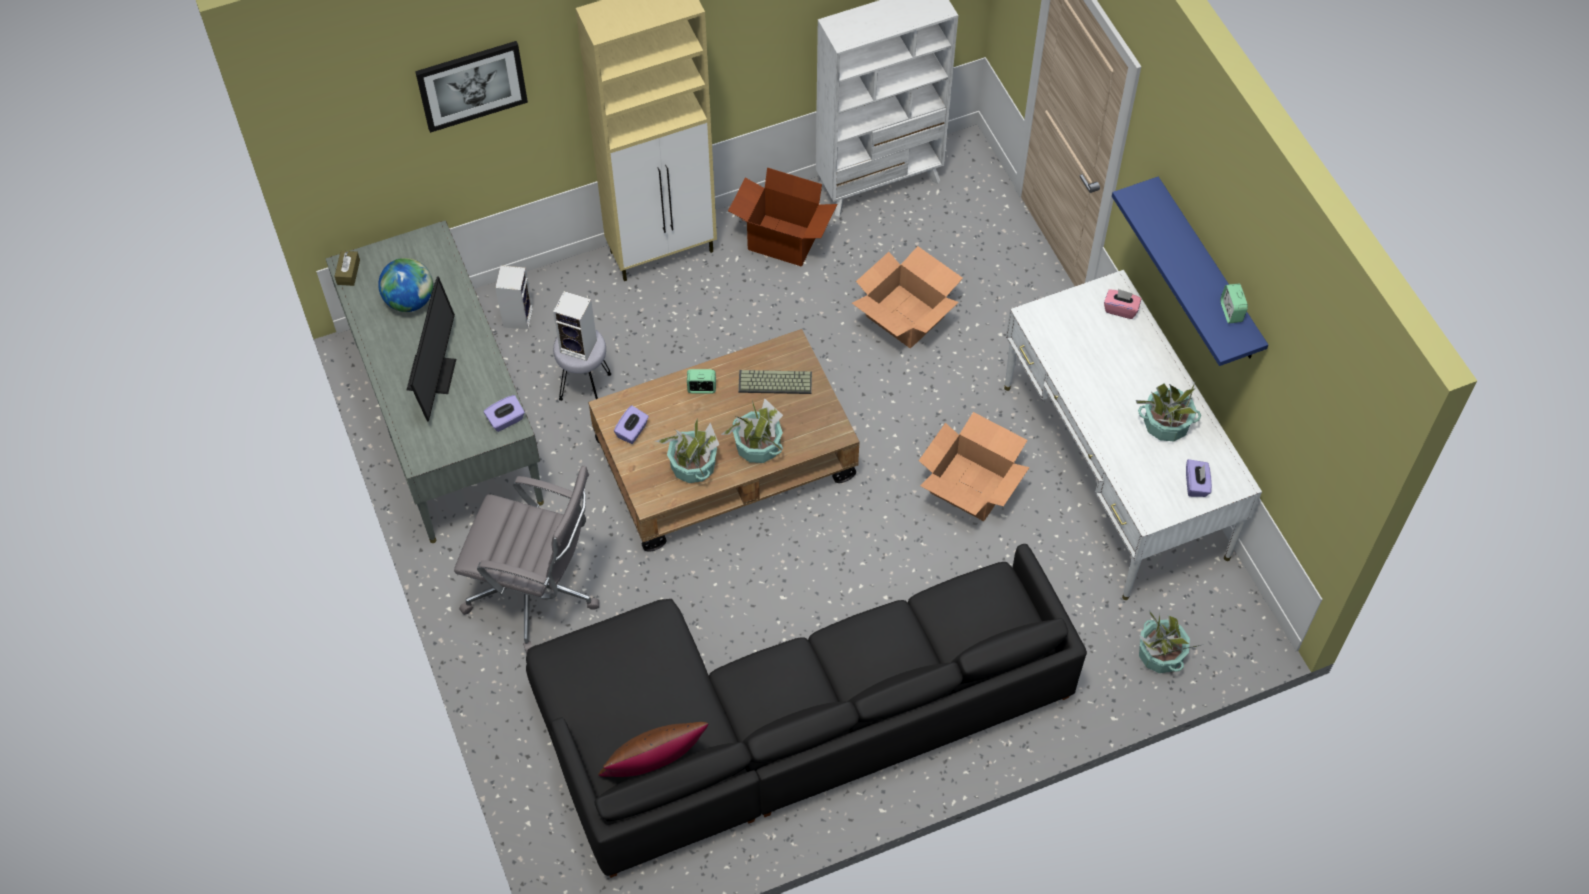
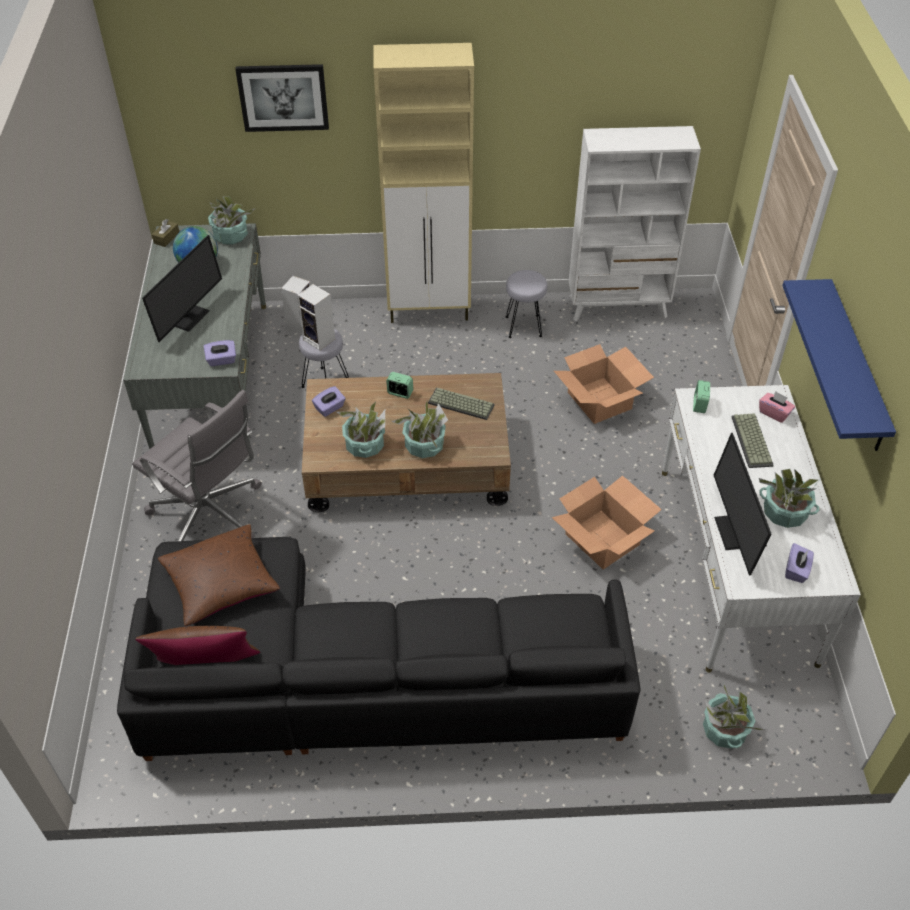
camera: 20 degrees right, 10 degrees down
cardboard box [728,168,837,266] -> grey stool [506,270,547,338]
alarm clock [1220,284,1248,323] -> alarm clock moved to [693,380,711,413]
none -> brown pillow [158,524,280,626]
none -> potted plant [208,196,256,245]
none -> monitor [714,433,771,575]
none -> keyboard [732,413,774,468]

